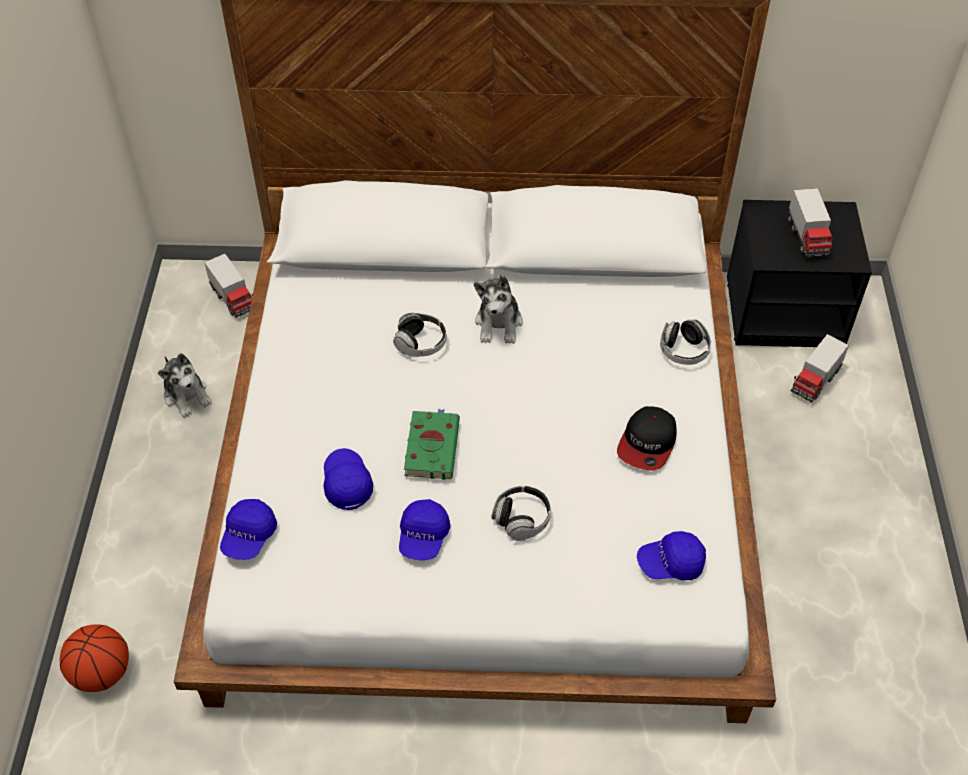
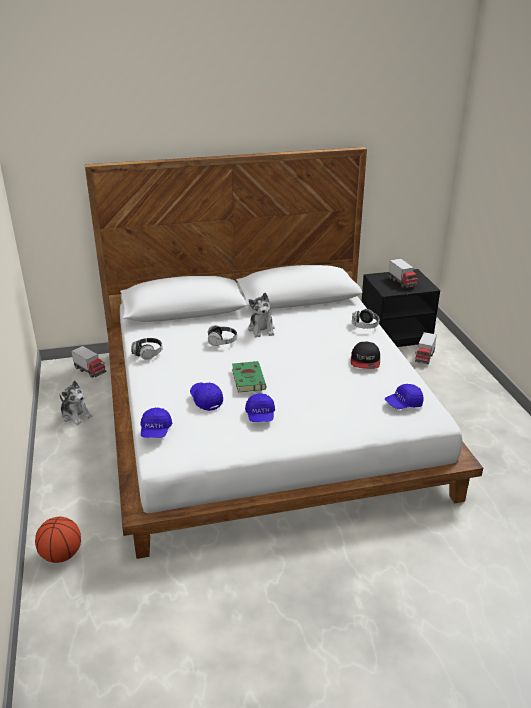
camera: 15 degrees left, 20 degrees down
headphones [492,486,551,541] -> headphones moved to [131,338,163,360]

